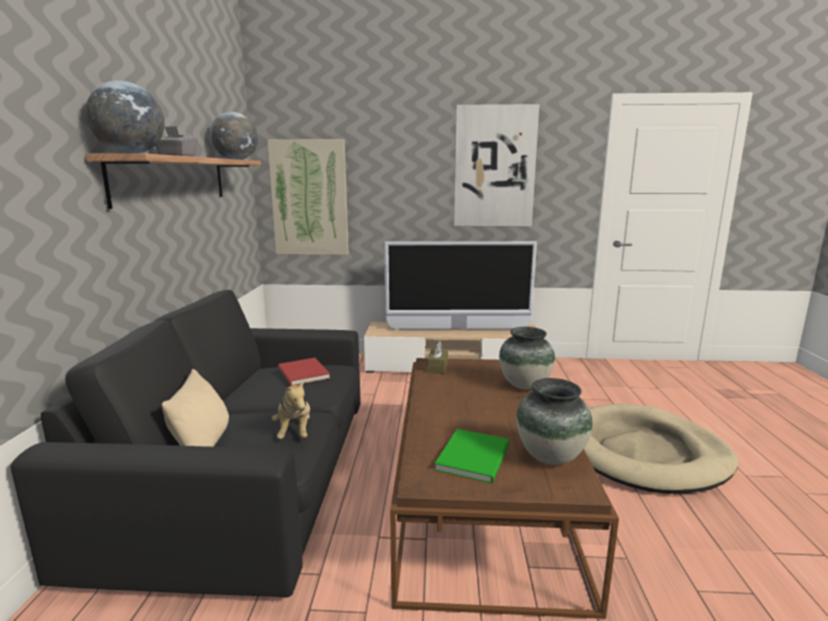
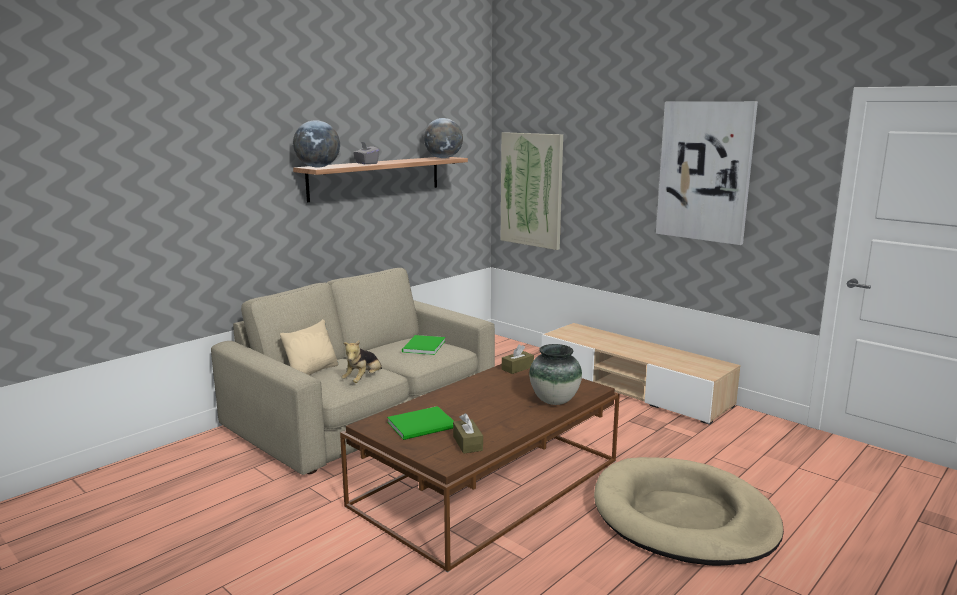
camera: 40 degrees right, 0 degrees up
black sofa [10,290,361,598] -> beige sofa [211,268,495,475]
red book [278,358,330,386] -> green book [402,335,445,355]
television [384,241,537,330] -> none
vase [516,378,593,465] -> brown tissue box [453,413,483,454]

